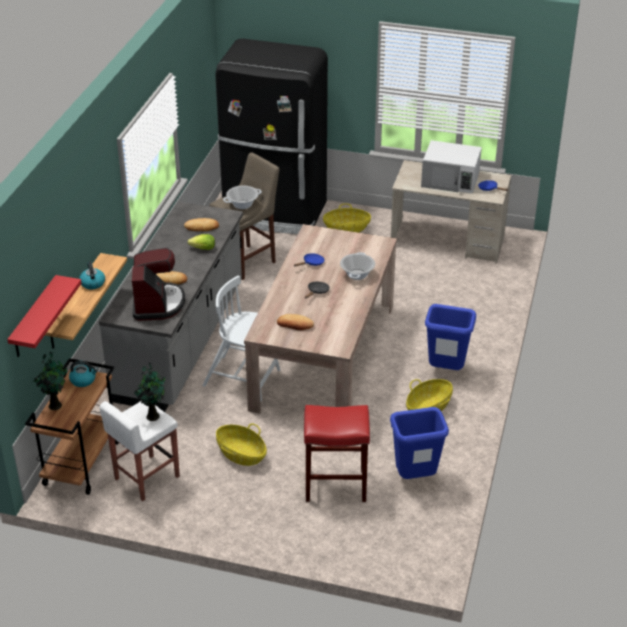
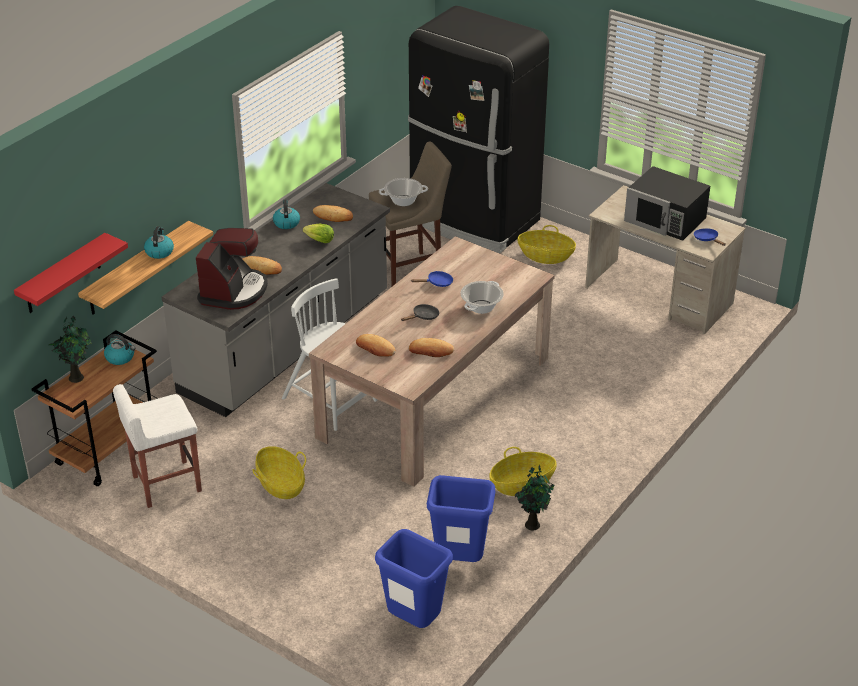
camera: 20 degrees right, 0 degrees up
potted plant [133,363,165,421] -> potted plant moved to [515,465,554,530]
red stool [304,405,370,502] -> none
white microwave [421,140,482,193] -> black microwave [624,166,710,241]
blue trash can [425,304,476,370] -> blue trash can moved to [375,529,453,628]
none -> kettle [273,199,300,229]
none -> bread [409,338,454,357]

